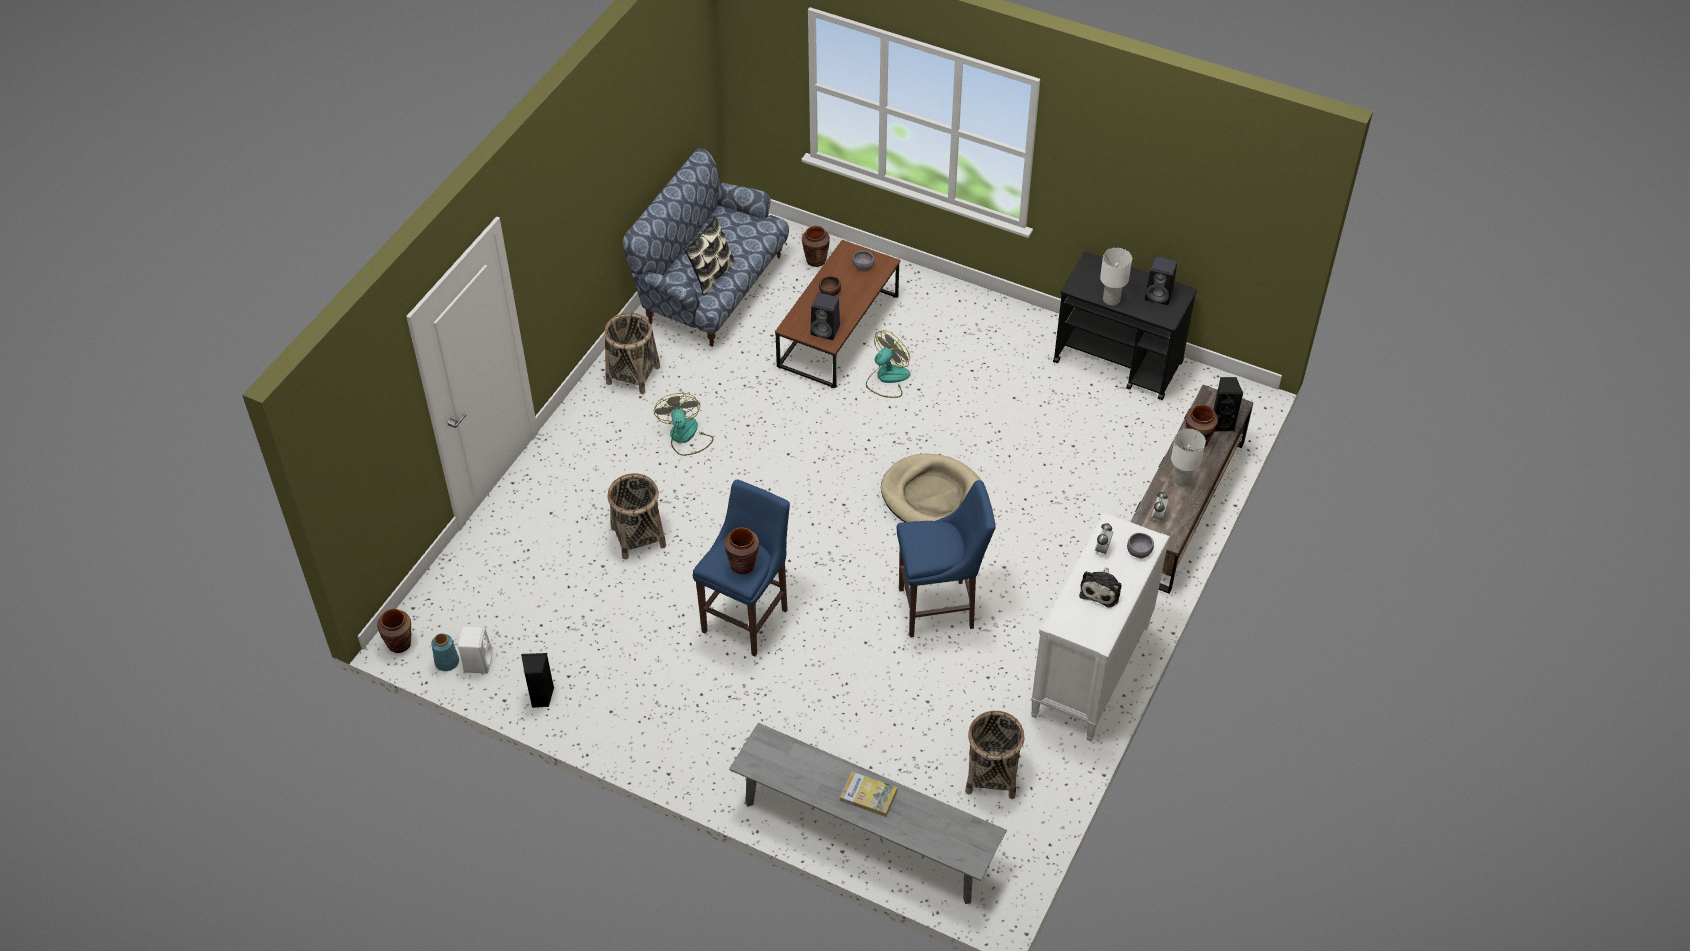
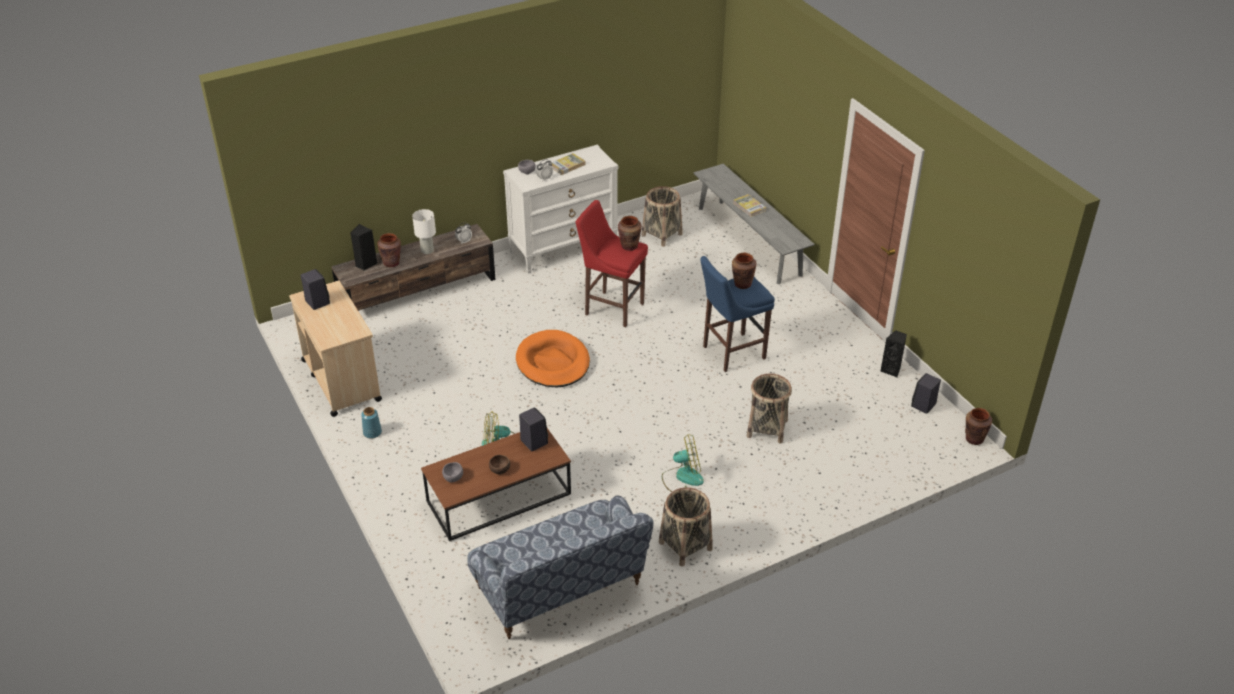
camera: 145 degrees left, 10 degrees down
blue vase [431,633,459,671] -> blue vase moved to [361,407,382,439]
white speaker [458,627,492,674] -> black speaker [911,373,941,414]
fan [654,393,714,456] -> fan turned 120 degrees counterclockwise [662,435,704,492]
pillow [684,215,735,296] -> none
brown vase [802,226,830,267] -> brown vase moved to [618,216,642,251]
beige dog bed [881,453,981,522] -> orange dog bed [516,330,590,387]
blue stool [896,480,996,637] -> red stool [576,200,648,327]
black cart [1053,252,1197,400] -> beige cart [289,281,382,417]
plush toy [1079,567,1121,608] -> book [551,153,585,175]
white table lamp [1100,248,1132,305] -> none

